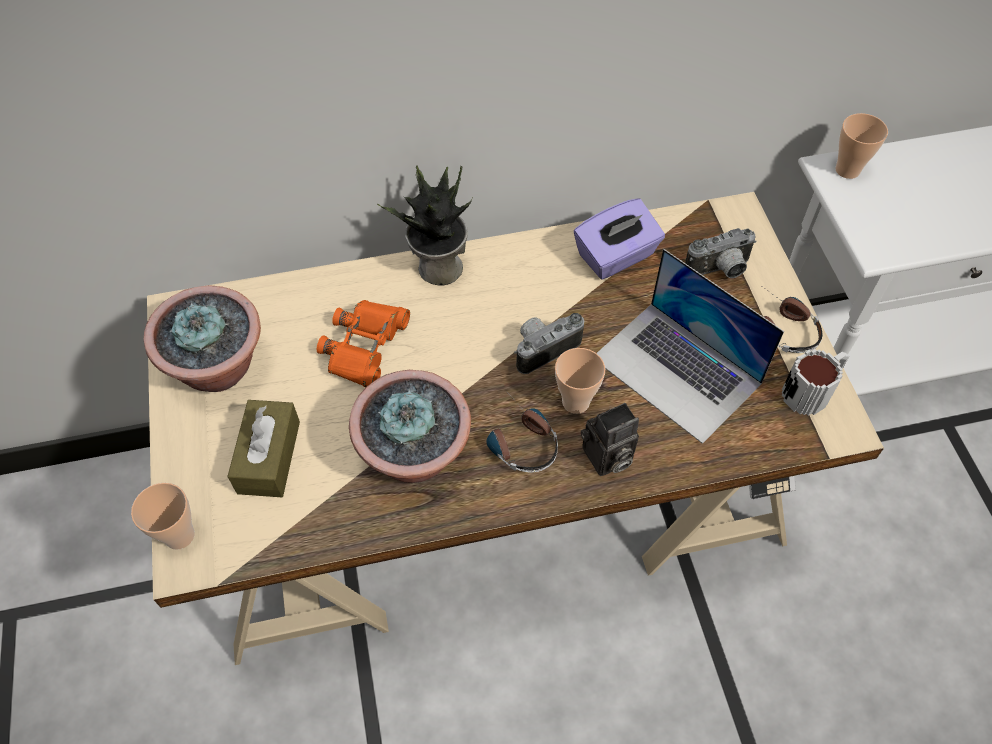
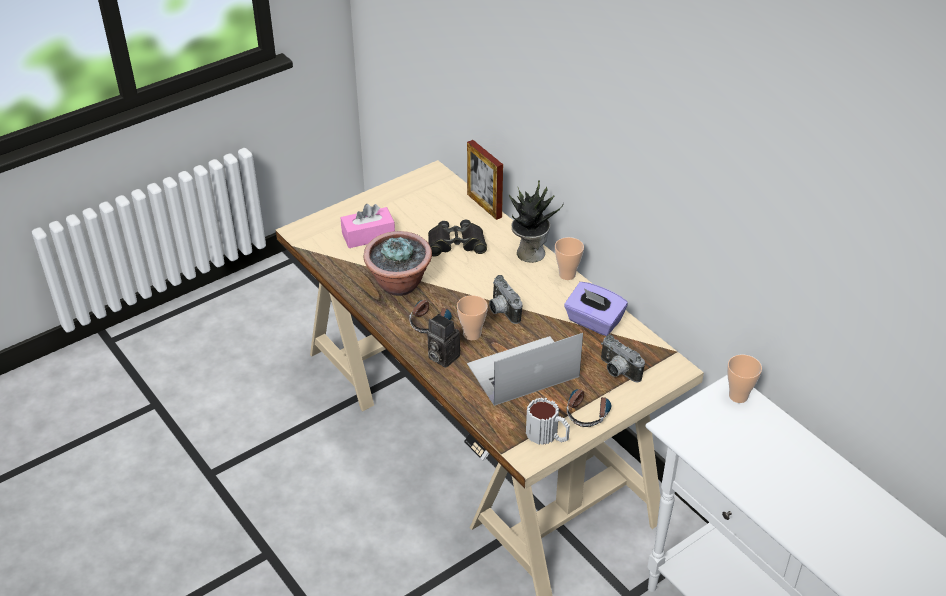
camera: 65 degrees right, 15 degrees down
cup [131,483,195,550] -> cup moved to [555,237,584,280]
potted plant [144,285,261,392] -> none
brown tissue box [227,400,300,497] -> pink tissue box [341,204,395,248]
orange binoculars [317,300,410,387] -> black binoculars [428,220,487,257]
camera [514,313,584,374] -> camera turned 150 degrees counterclockwise [489,275,523,324]
laptop [597,249,784,444] -> laptop turned 45 degrees clockwise [467,333,583,406]
none -> picture frame [467,140,503,220]

